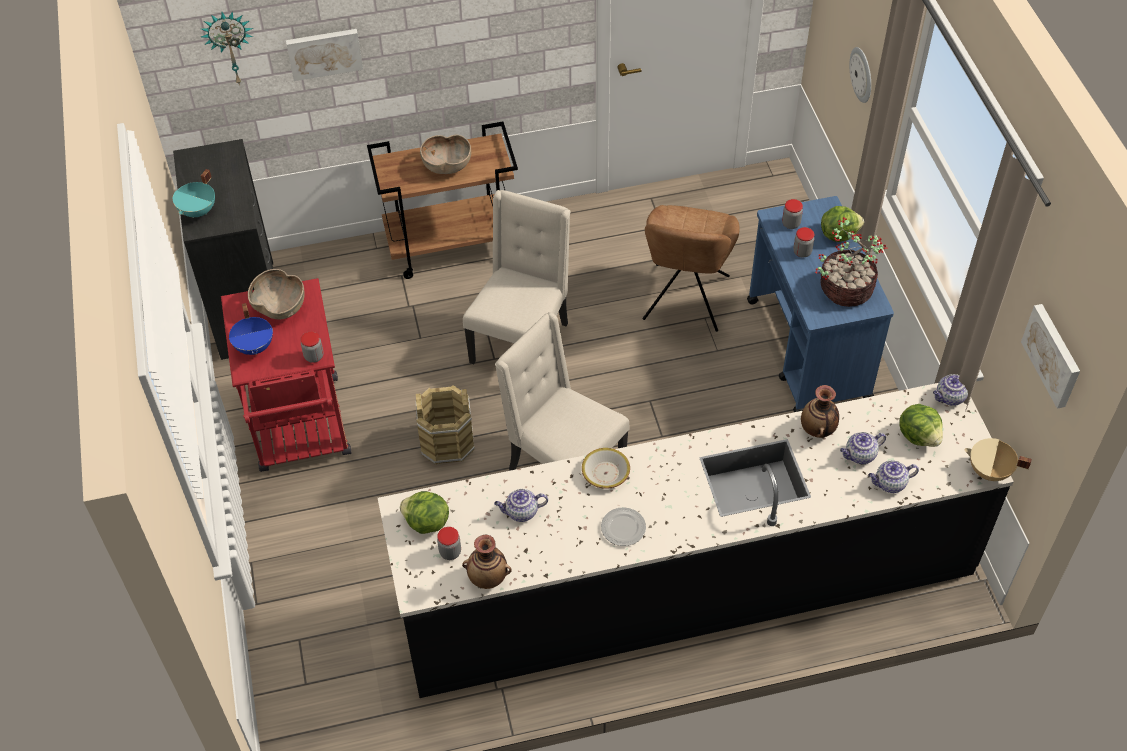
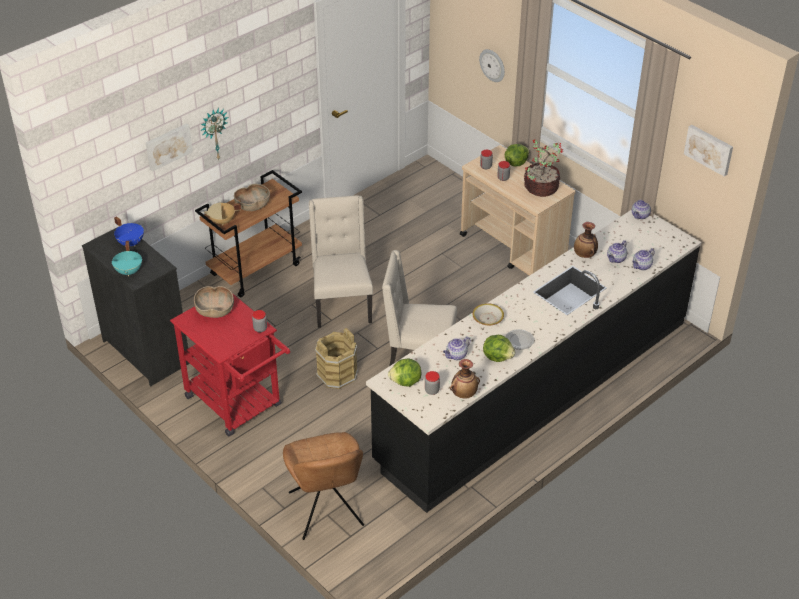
camera: 30 degrees left, 10 degrees down
wall clock [201,11,253,85] -> wall clock moved to [200,108,228,160]
blue cooking pot [229,303,273,355] -> blue cooking pot moved to [114,216,144,247]
brown chair [643,205,740,332] -> brown chair moved to [283,432,364,540]
blue cart [747,196,894,412] -> beige cart [460,145,576,276]
lettuce [899,404,943,447] -> lettuce moved to [483,335,515,362]
beige cooking pot [964,438,1032,481] -> beige cooking pot moved to [204,202,241,226]

